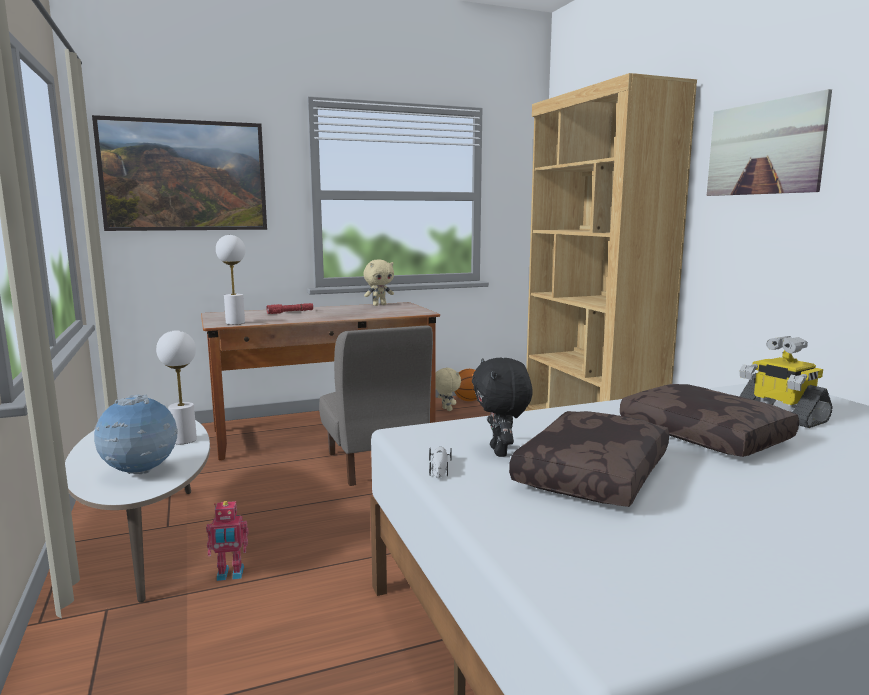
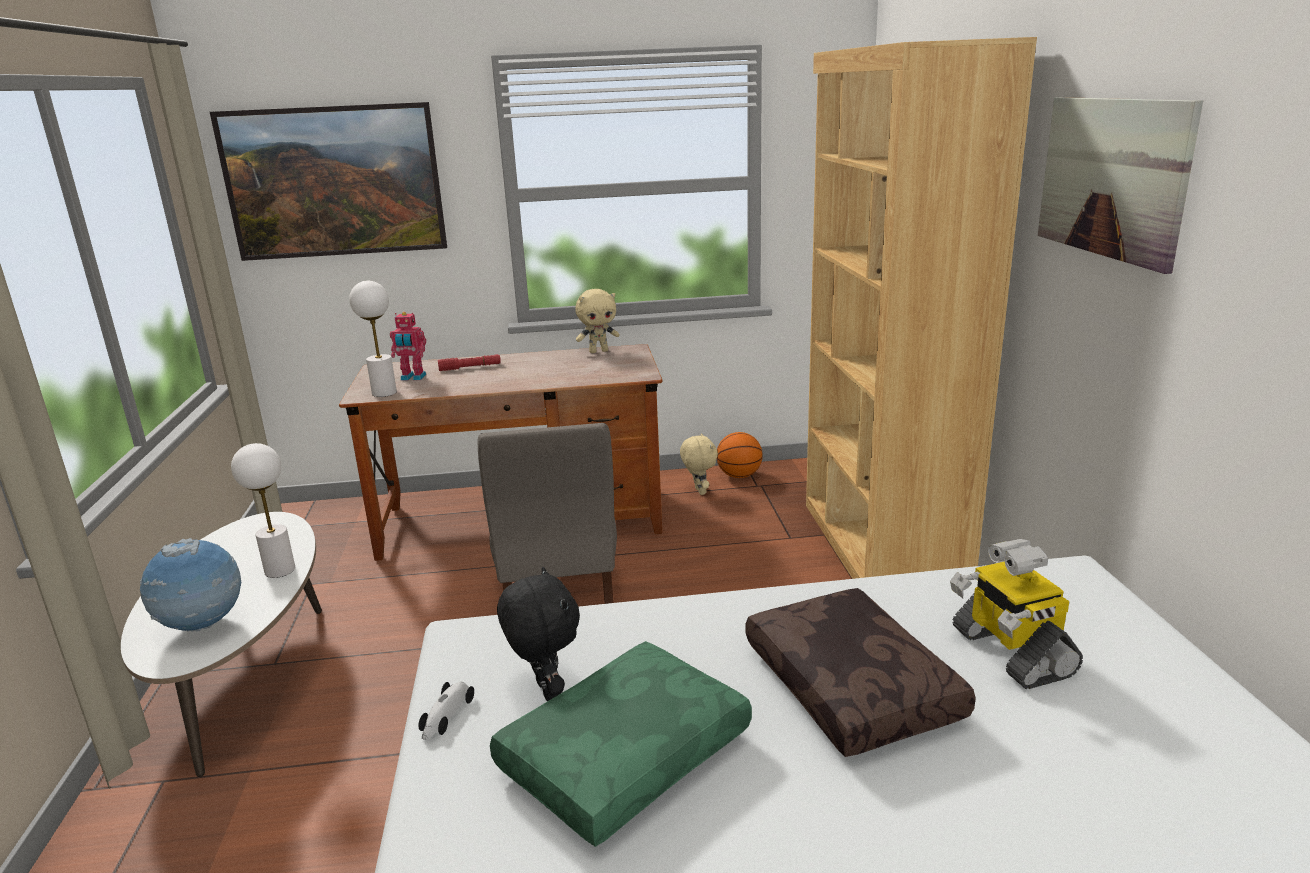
camera: 15 degrees right, 10 degrees up
toy robot [206,501,248,581] -> toy robot moved to [390,312,426,381]
black plush toy [472,358,533,457] -> black plush toy turned 150 degrees clockwise [497,567,580,701]
brown pillow [509,411,669,507] -> green pillow [490,641,752,847]

